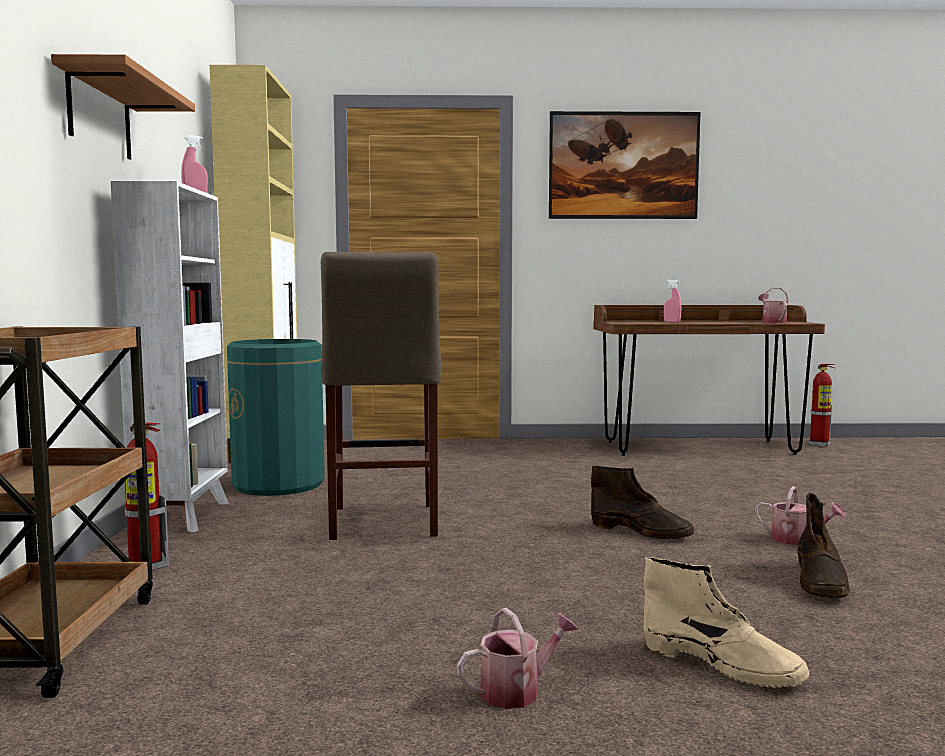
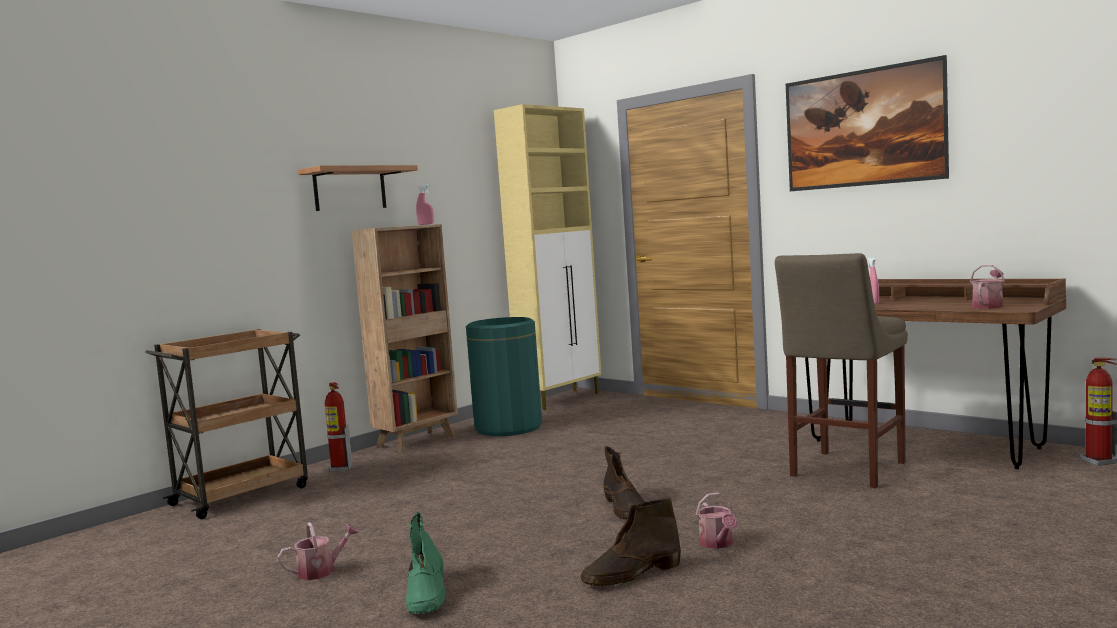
camera: 45 degrees right, 0 degrees up
white bookcase [111,181,228,532] -> brown bookcase [352,224,458,453]
beige stool [321,252,442,540] -> beige stool moved to [775,253,908,488]
watering can [457,608,578,709] -> watering can turned 45 degrees counterclockwise [278,522,359,580]
beige boot [644,557,809,688] -> green boot [406,512,446,614]

